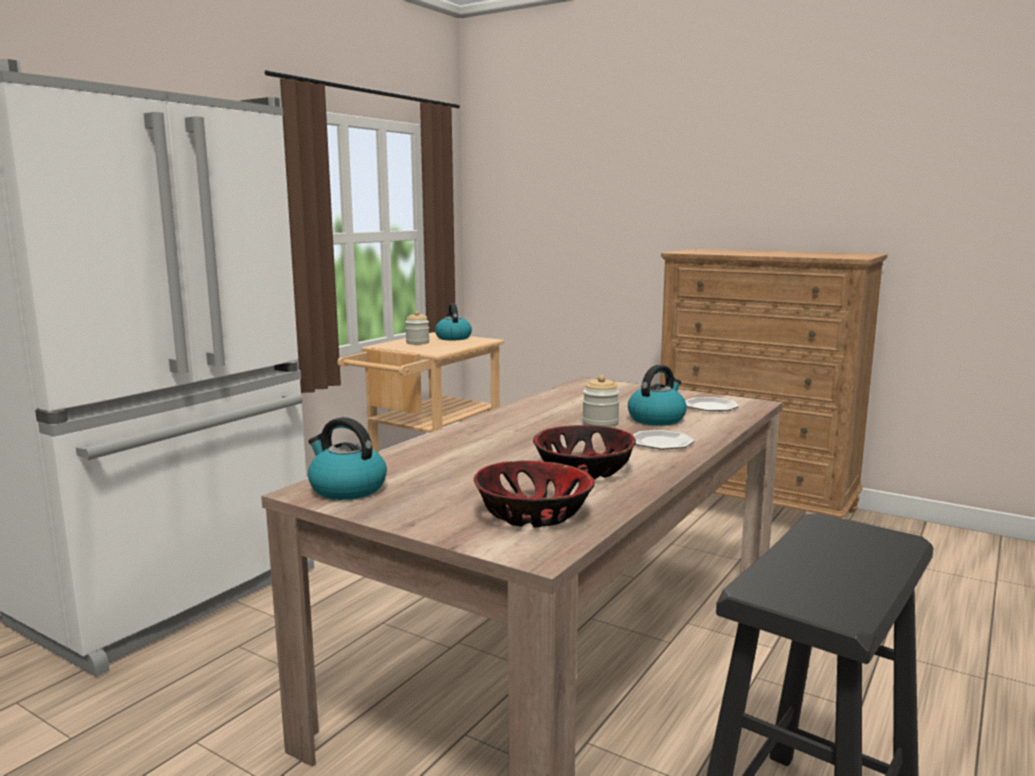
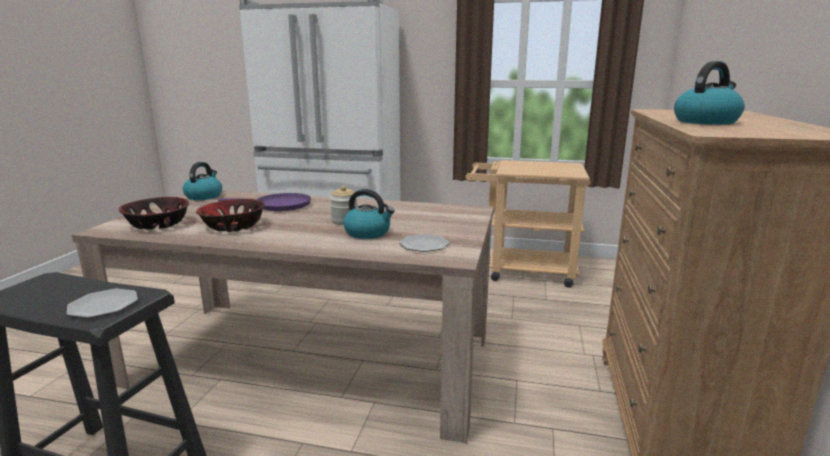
camera: 70 degrees right, 5 degrees up
jar [405,311,430,345] -> none
kettle [435,303,472,340] -> kettle moved to [674,61,745,125]
plate [633,430,694,450] -> plate moved to [67,288,138,318]
none -> purple frying pan [218,193,311,211]

